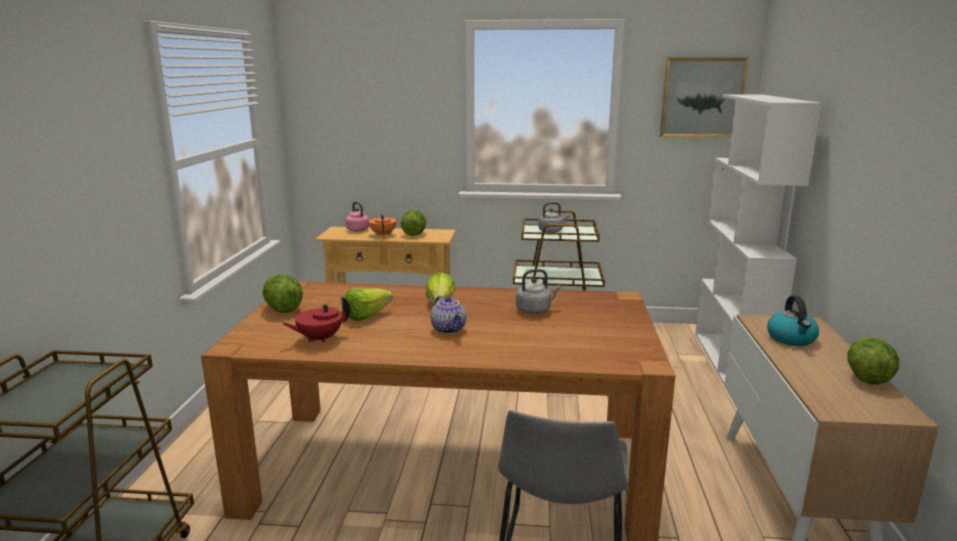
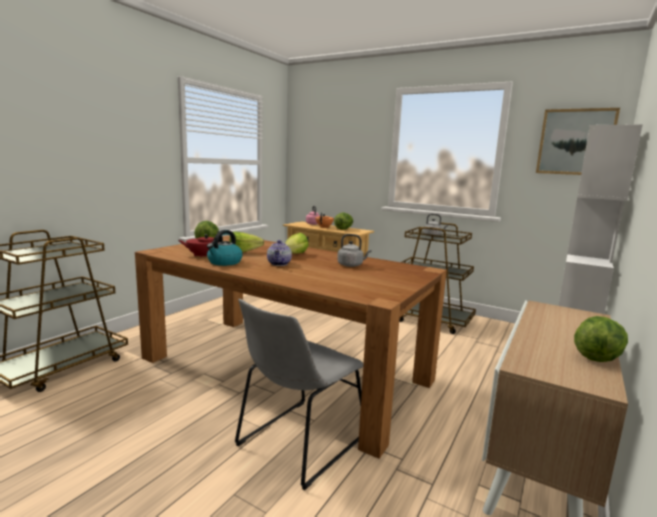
camera: 25 degrees right, 5 degrees down
kettle [767,295,819,346] -> kettle moved to [207,230,243,266]

